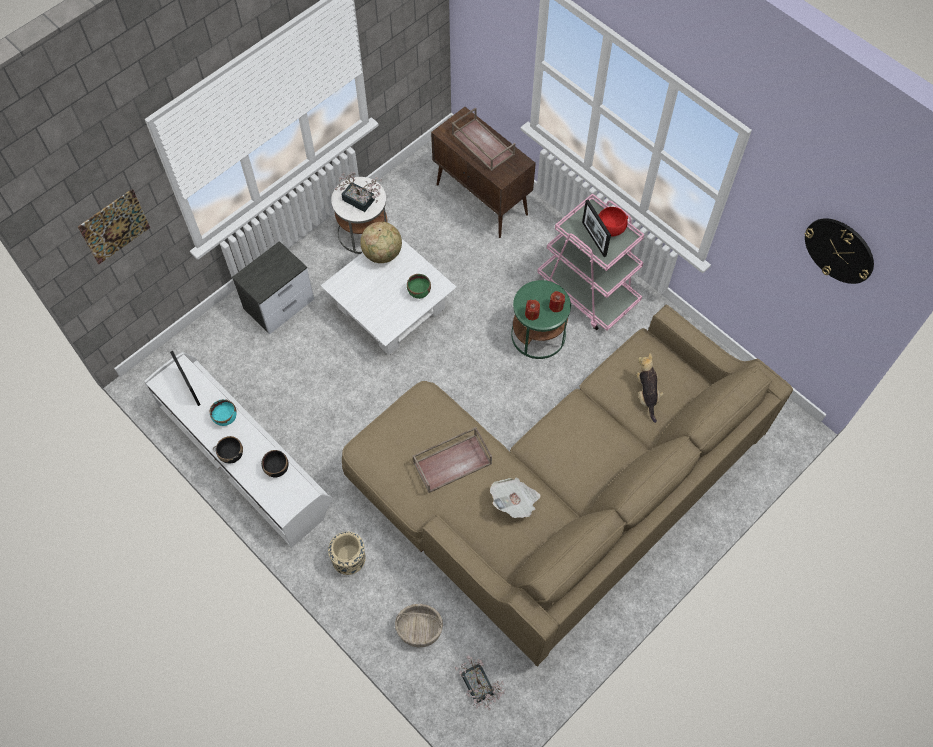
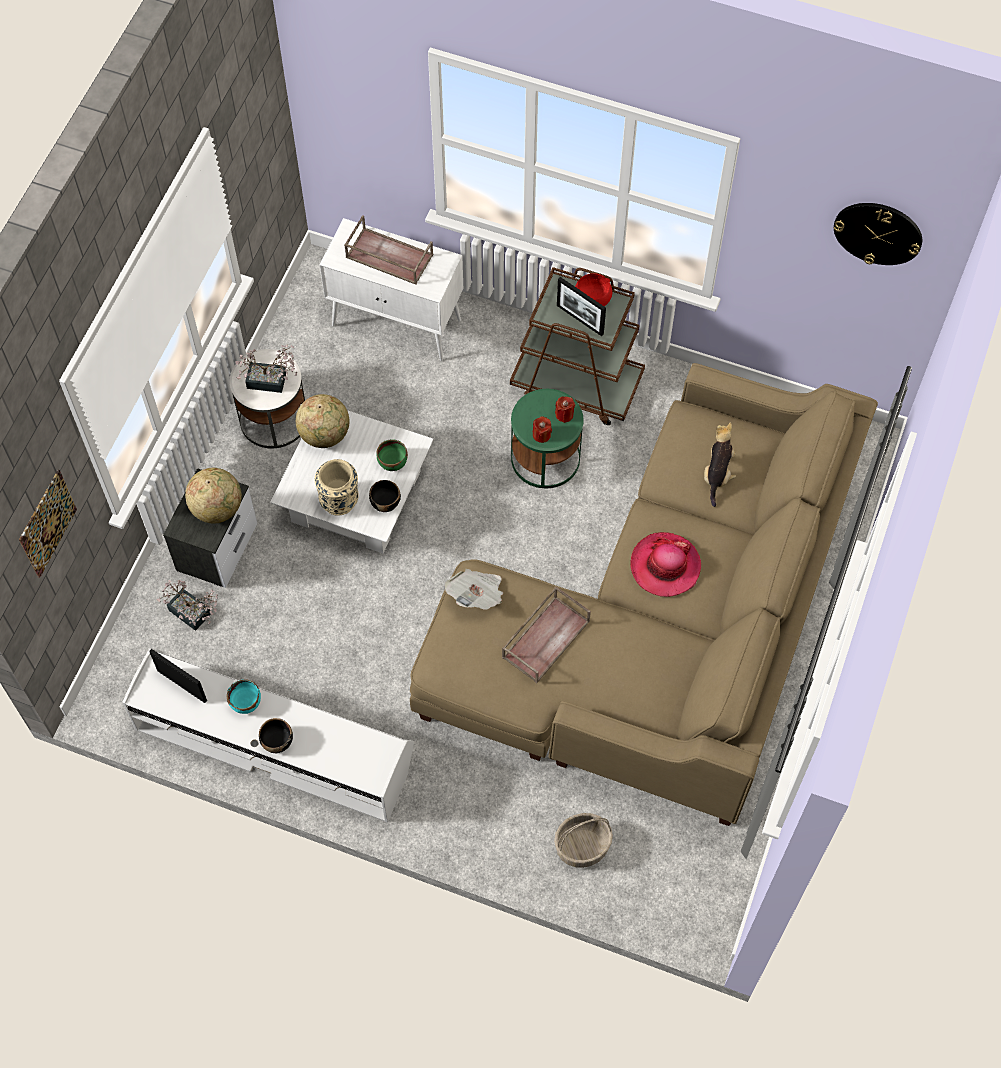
camera: 25 degrees left, 0 degrees up
black bowl [261,450,289,477] -> black bowl moved to [369,480,401,512]
beige vase [328,532,366,575] -> beige vase moved to [315,459,359,516]
brown cabinet [431,107,536,238] -> white cabinet [320,218,463,361]
potted plant [455,656,505,710] -> potted plant moved to [157,580,218,631]
newspaper [490,478,541,518] -> newspaper moved to [445,569,503,610]
pink cart [537,193,645,331] -> brown cart [510,267,645,425]
plush toy [636,353,664,423] -> plush toy turned 45 degrees clockwise [704,422,736,507]
none -> globe [185,468,242,523]
none -> hat [631,532,701,597]

